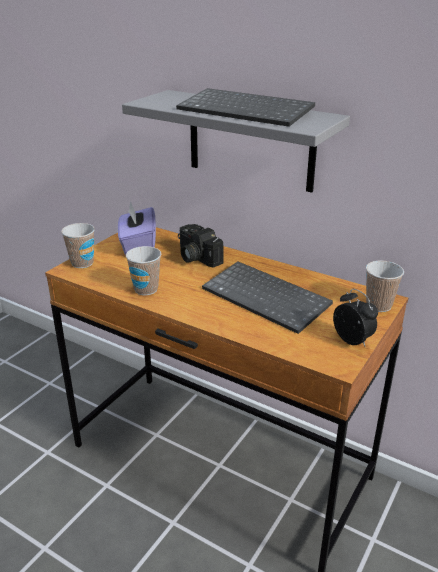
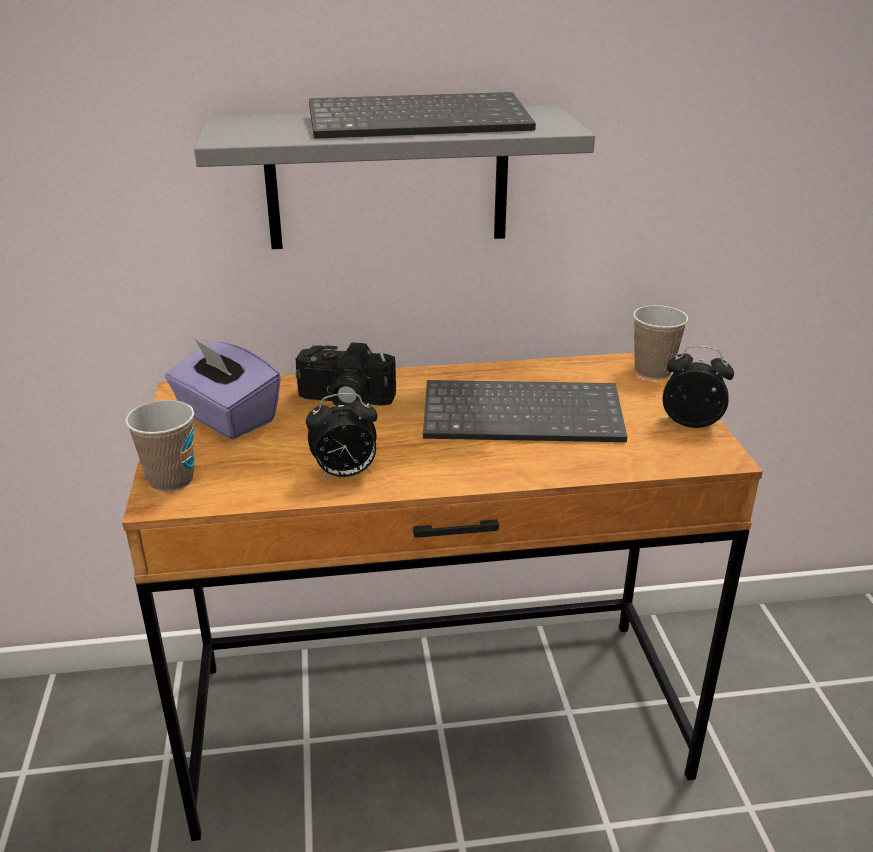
camera: 40 degrees left, 0 degrees up
cup [126,246,161,295] -> alarm clock [306,393,377,479]

